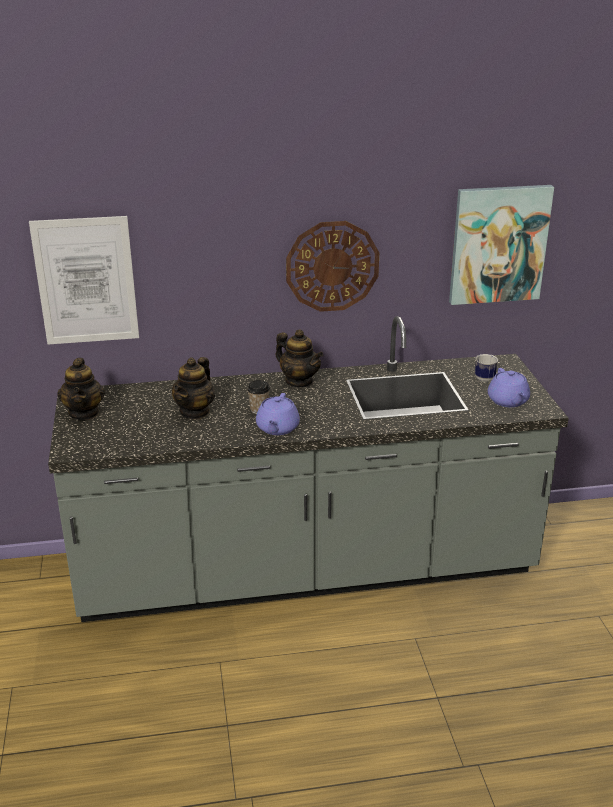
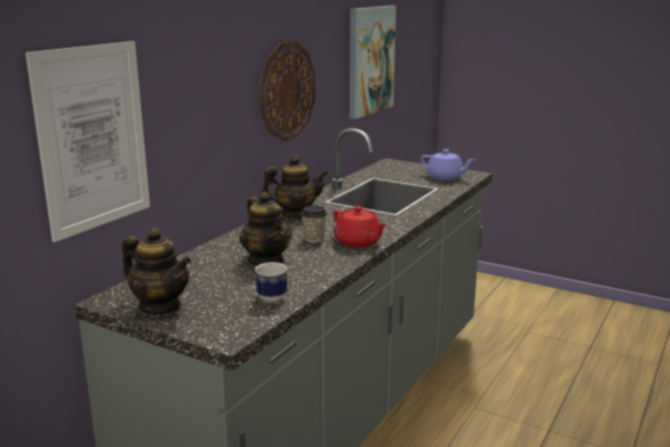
camera: 50 degrees left, 10 degrees down
purple teapot [256,393,300,435] -> red teapot [333,206,387,248]
mug [475,354,498,382] -> mug moved to [255,262,287,303]

